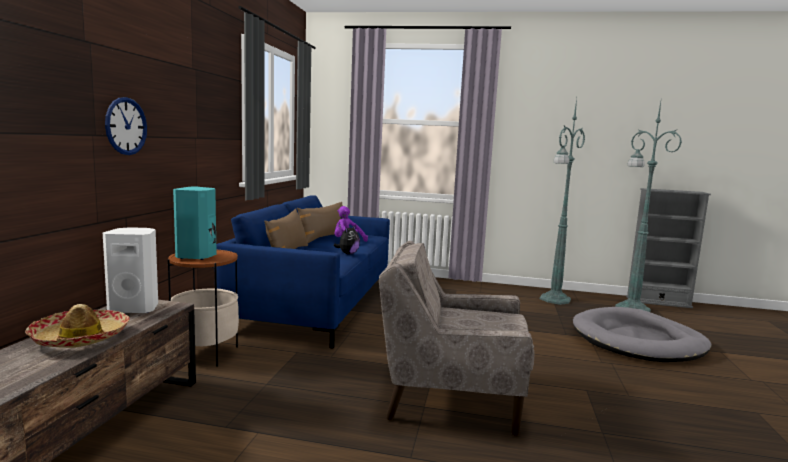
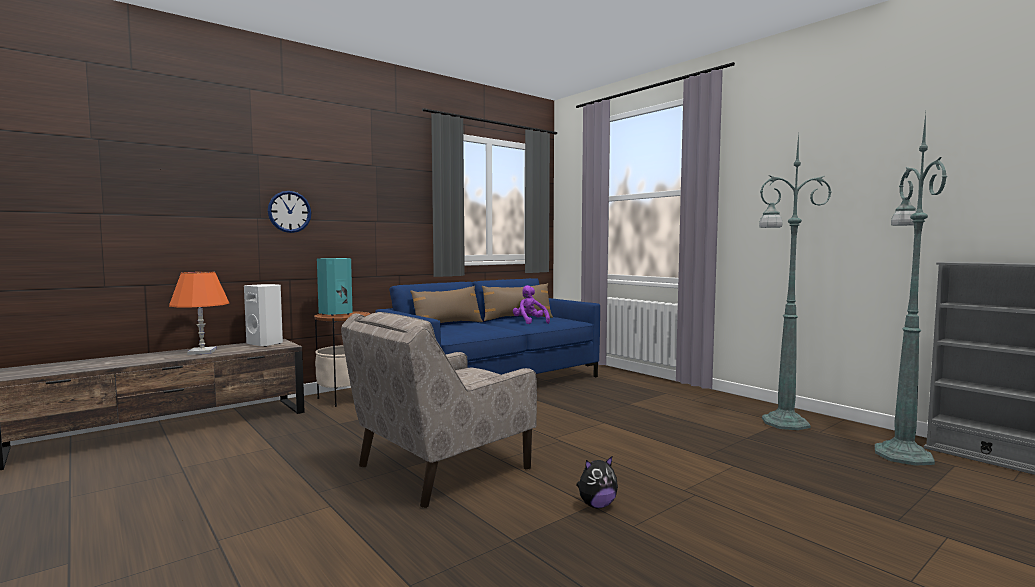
camera: 40 degrees right, 5 degrees down
hat [25,304,130,348] -> orange table lamp [169,272,229,355]
plush toy [334,225,360,254] -> plush toy moved to [576,456,618,508]
beige armchair [379,241,535,436] -> beige armchair turned 90 degrees counterclockwise [341,312,537,508]
grey dog bed [573,307,711,362] -> none

